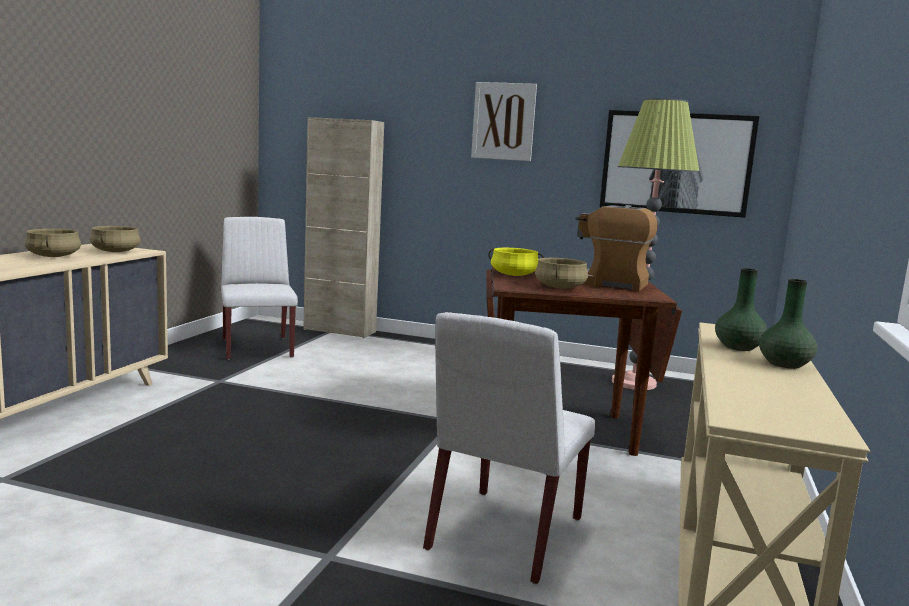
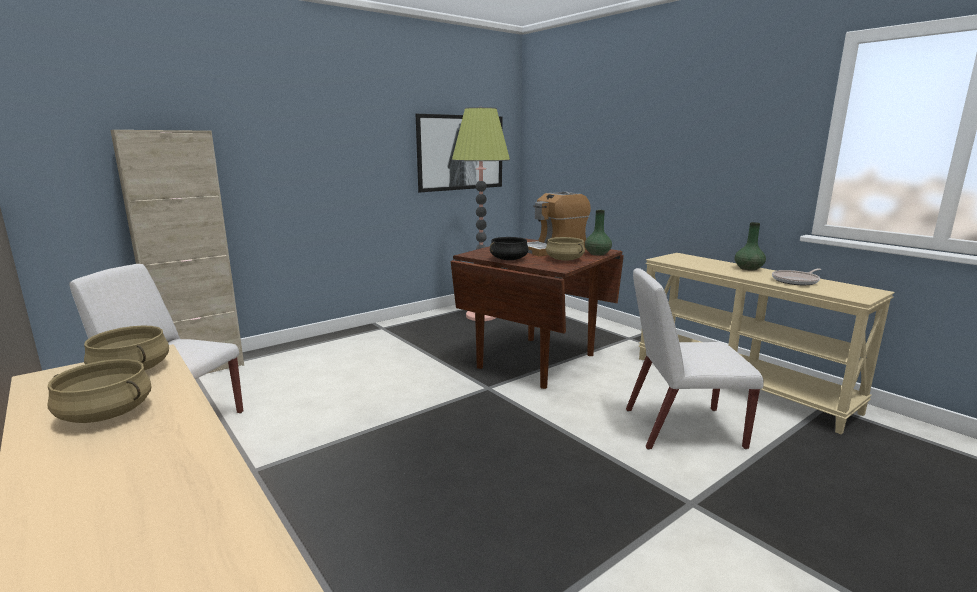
camera: 55 degrees left, 5 degrees up
white chair [423,312,595,584] -> white chair turned 120 degrees clockwise [626,268,764,450]
picture [471,82,537,161] -> none
yellow cooking pot [488,248,544,276] -> black cooking pot [490,237,528,260]
green vase [715,268,767,351] -> green vase moved to [585,210,612,255]
none -> frying pan [772,268,821,285]

